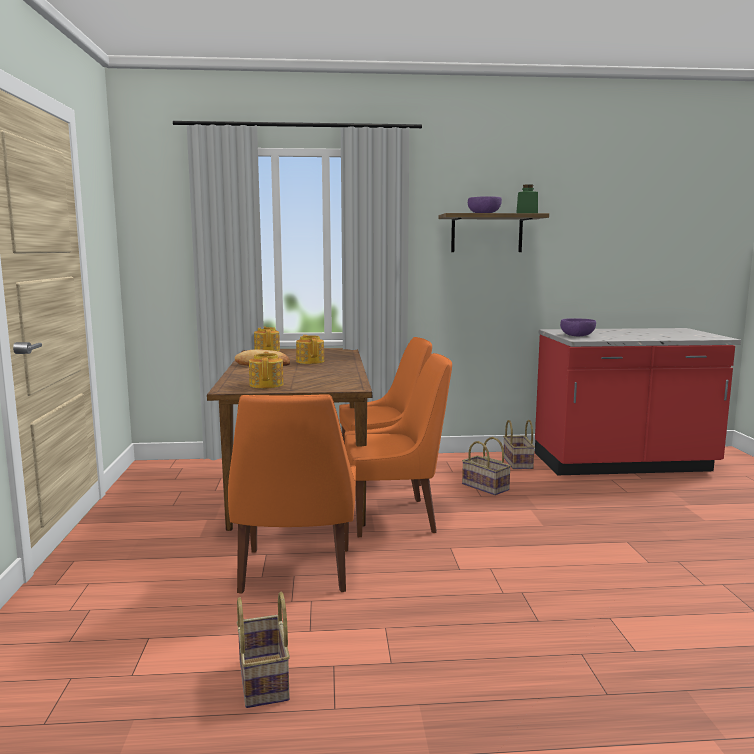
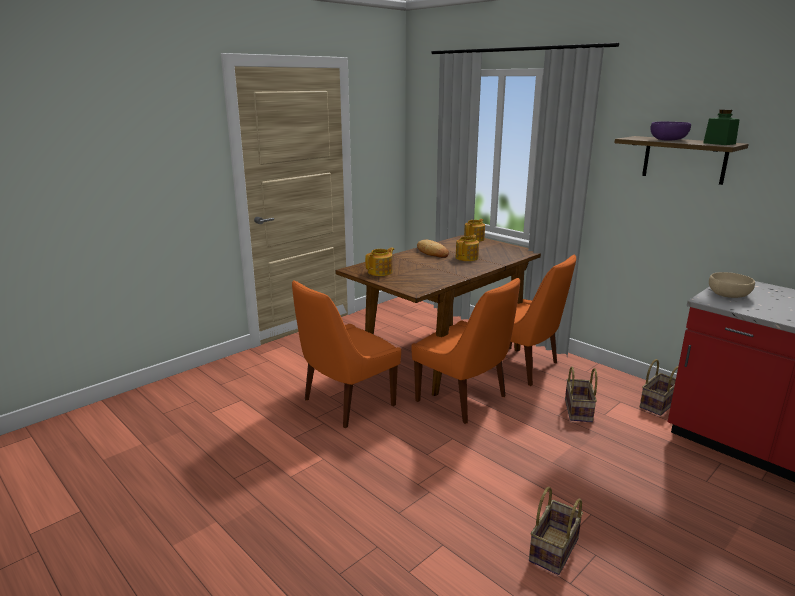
camera: 50 degrees right, 10 degrees up
basket [237,592,290,708] -> basket moved to [529,487,583,575]
purple bowl [560,318,596,336] -> beige bowl [709,272,755,298]

